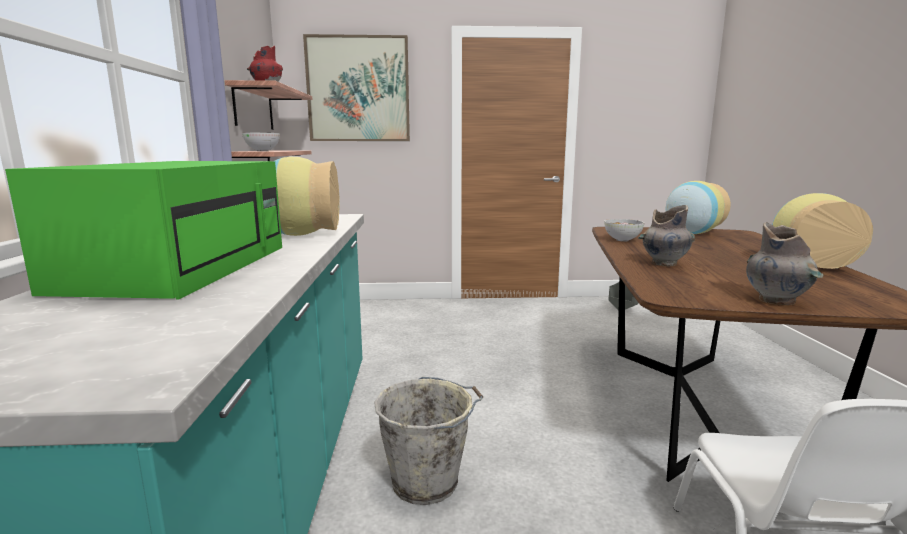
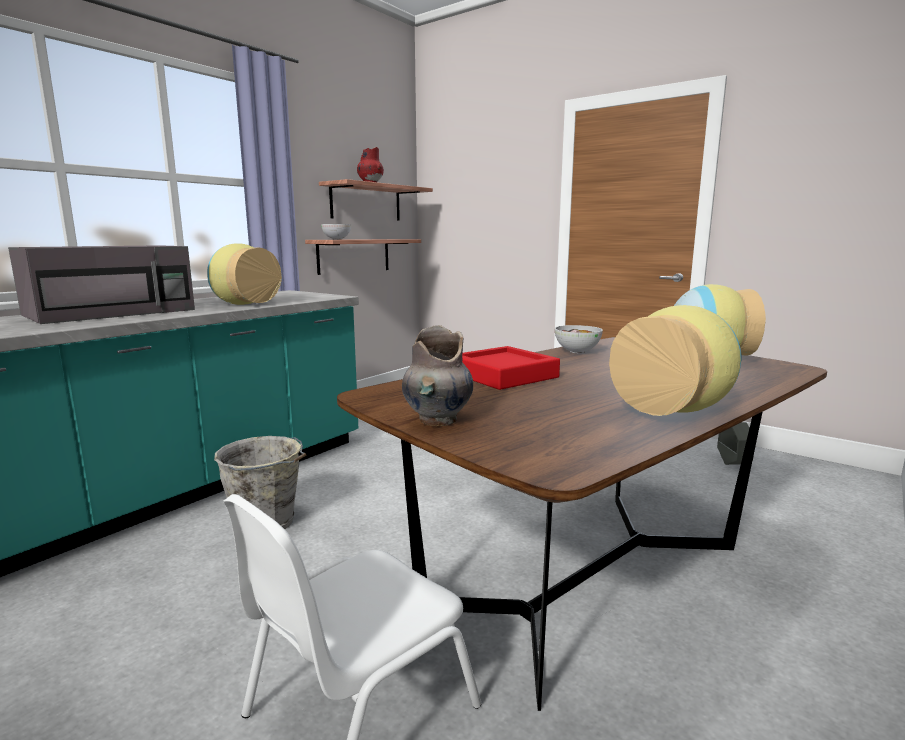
camera: 40 degrees right, 0 degrees up
green microwave [5,161,282,299] -> grey microwave [8,245,195,324]
picture [303,34,410,141] -> none
grey vase [638,205,695,266] -> red tray [462,346,560,390]

